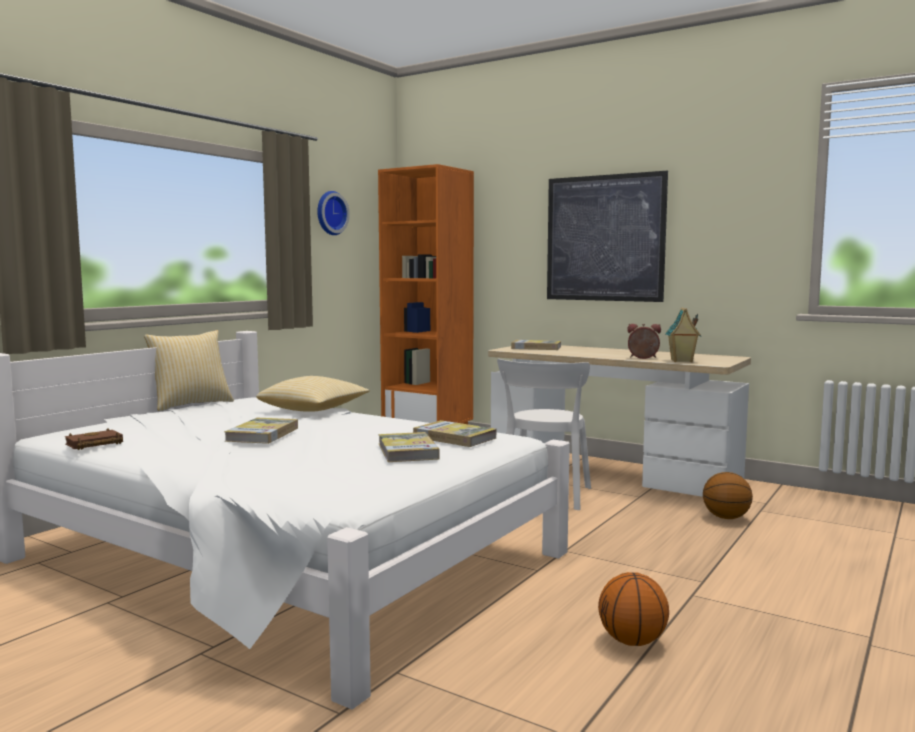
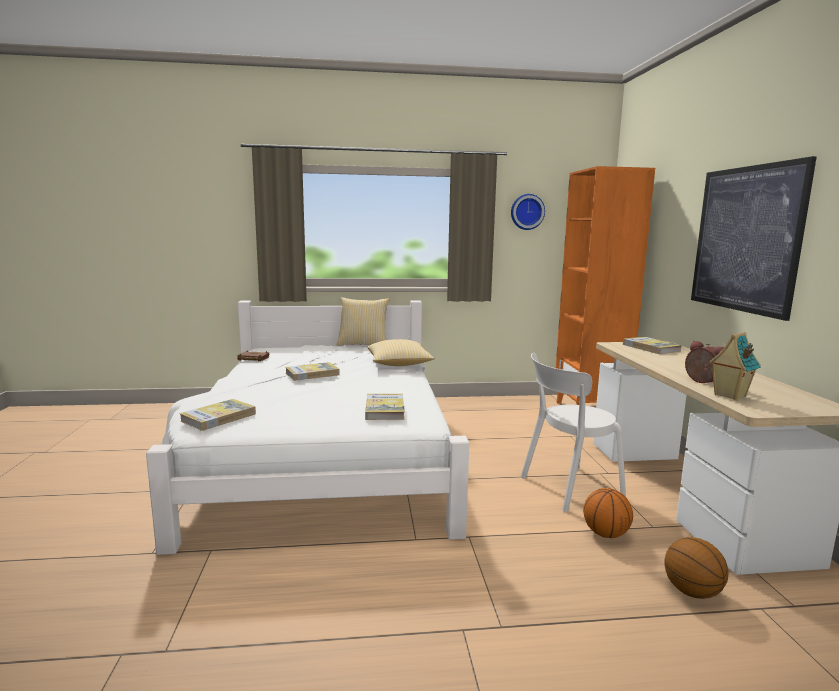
camera: 50 degrees right, 5 degrees up
book [378,432,439,462] -> book moved to [179,399,256,431]
basketball [598,572,669,646] -> basketball moved to [583,488,633,538]

